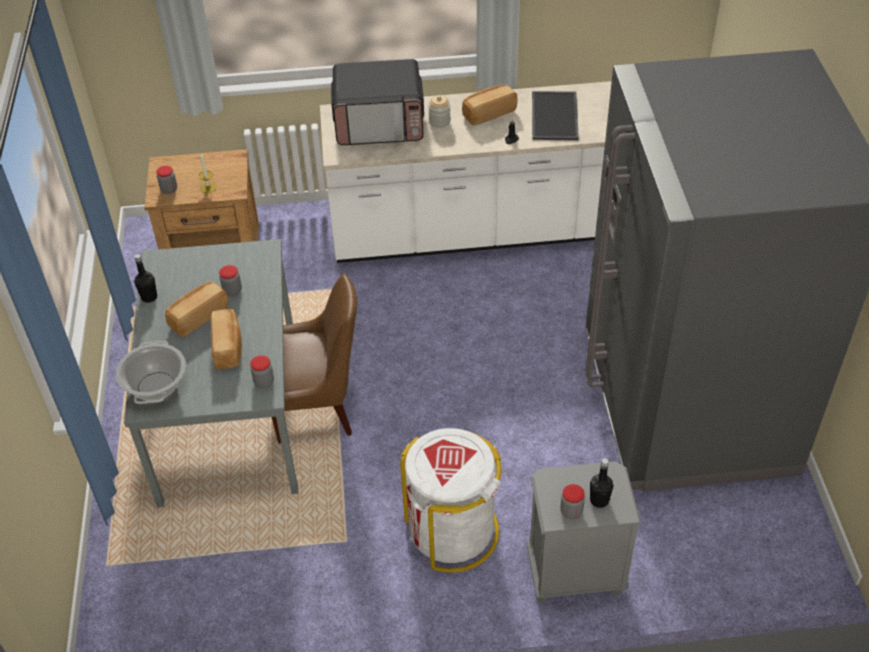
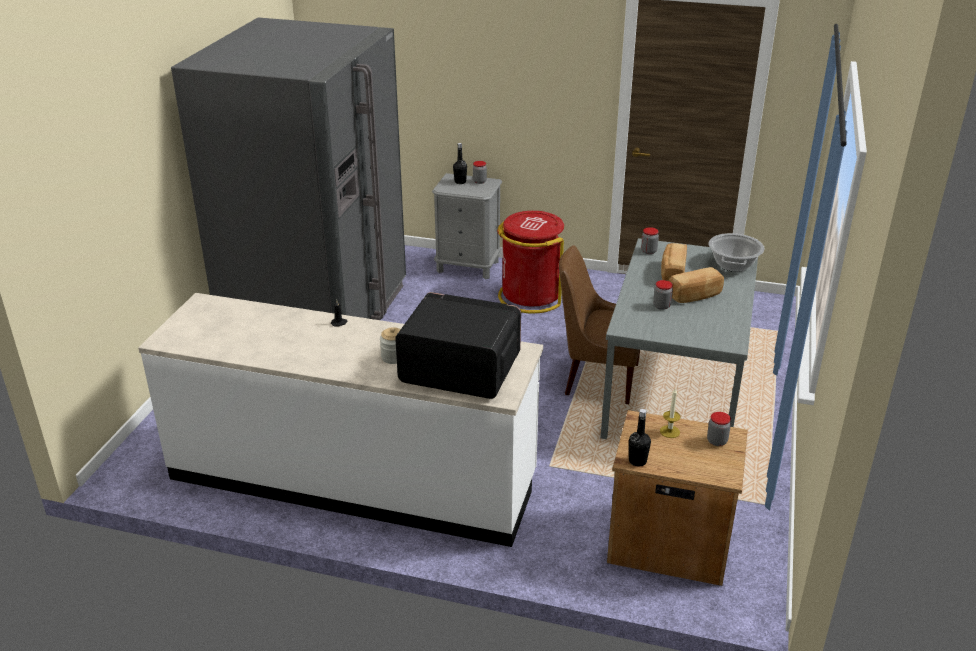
camera: 160 degrees left, 15 degrees down
black bottle [134,254,157,303] -> black bottle moved to [629,409,651,467]
white trash can [400,428,502,573] -> red trash can [497,211,564,314]
bread [462,84,518,126] -> none
tray [532,91,579,140] -> none

